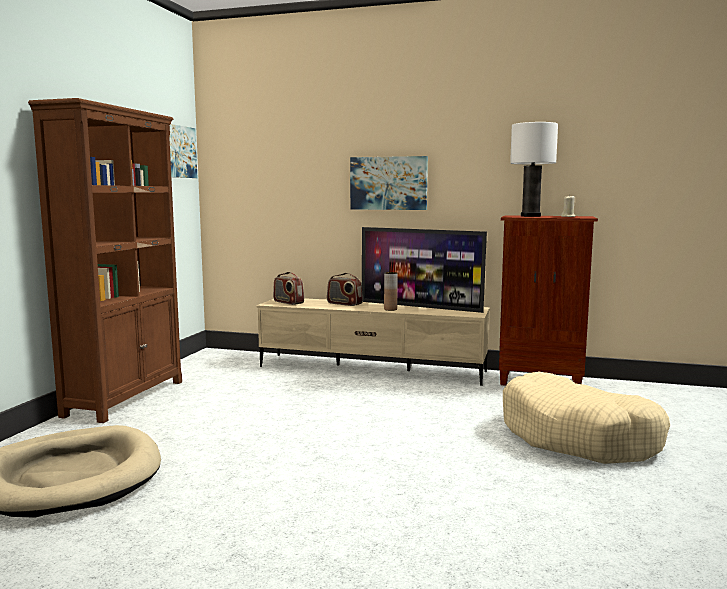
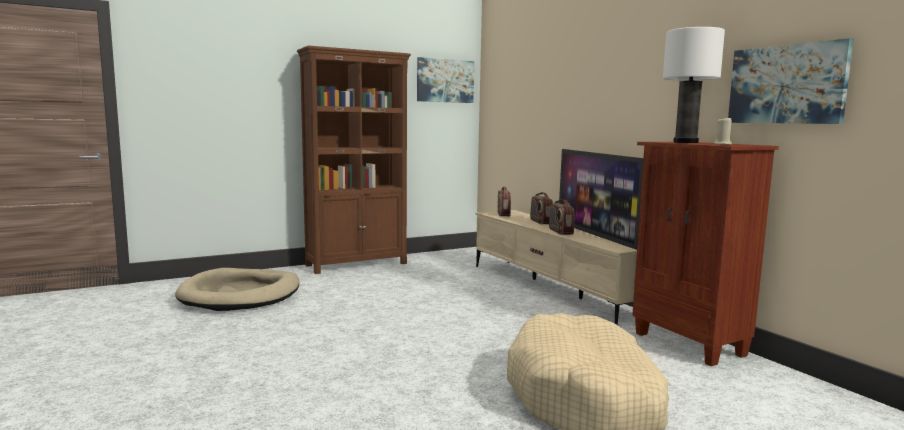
camera: 45 degrees right, 0 degrees up
picture [350,156,428,210] -> picture moved to [728,38,854,124]
brown vase [384,272,398,311] -> radio [549,199,574,235]

